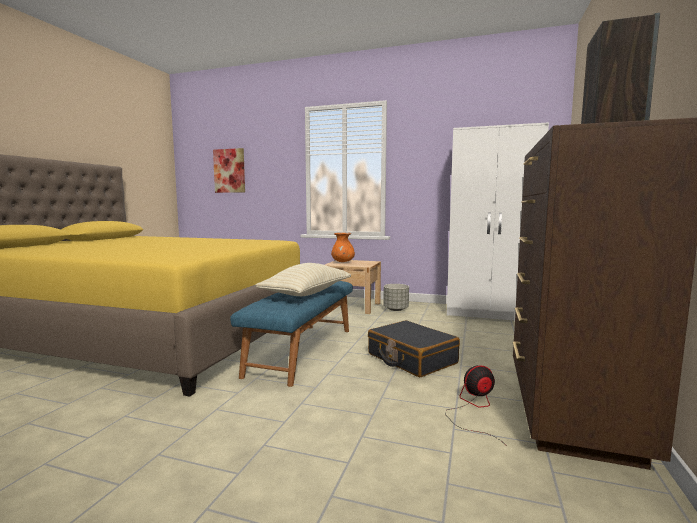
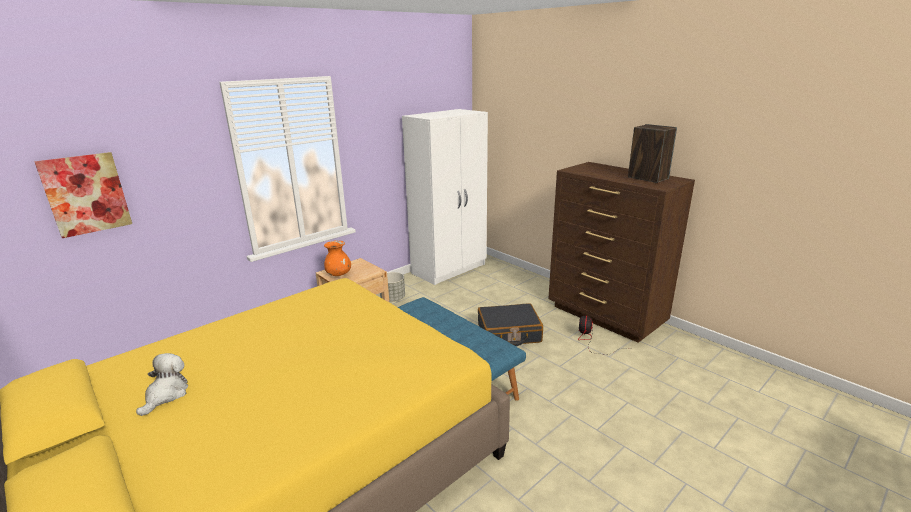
camera: 60 degrees left, 15 degrees up
beige pillow [255,263,351,296] -> none
none -> plush toy [136,353,188,416]

